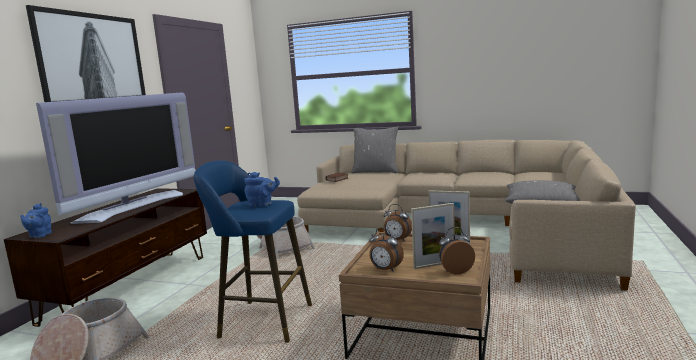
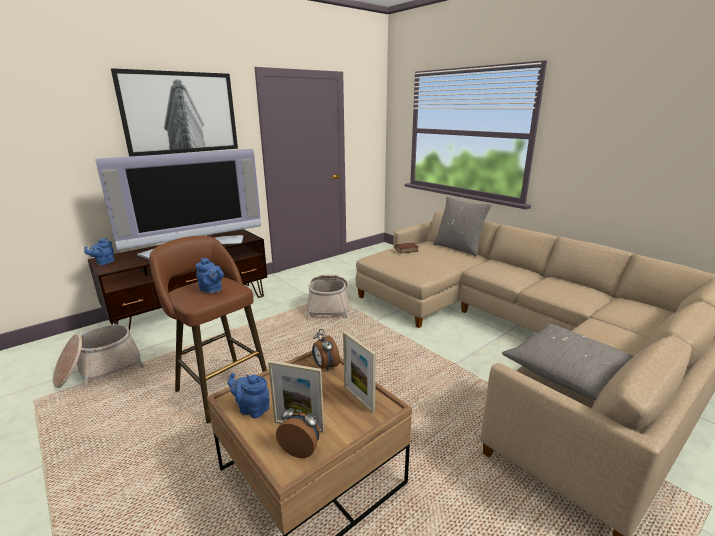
camera: 30 degrees right, 10 degrees up
blue stool [194,160,312,343] -> brown stool [149,236,267,423]
alarm clock [369,228,404,272] -> blue teapot [228,373,270,418]

